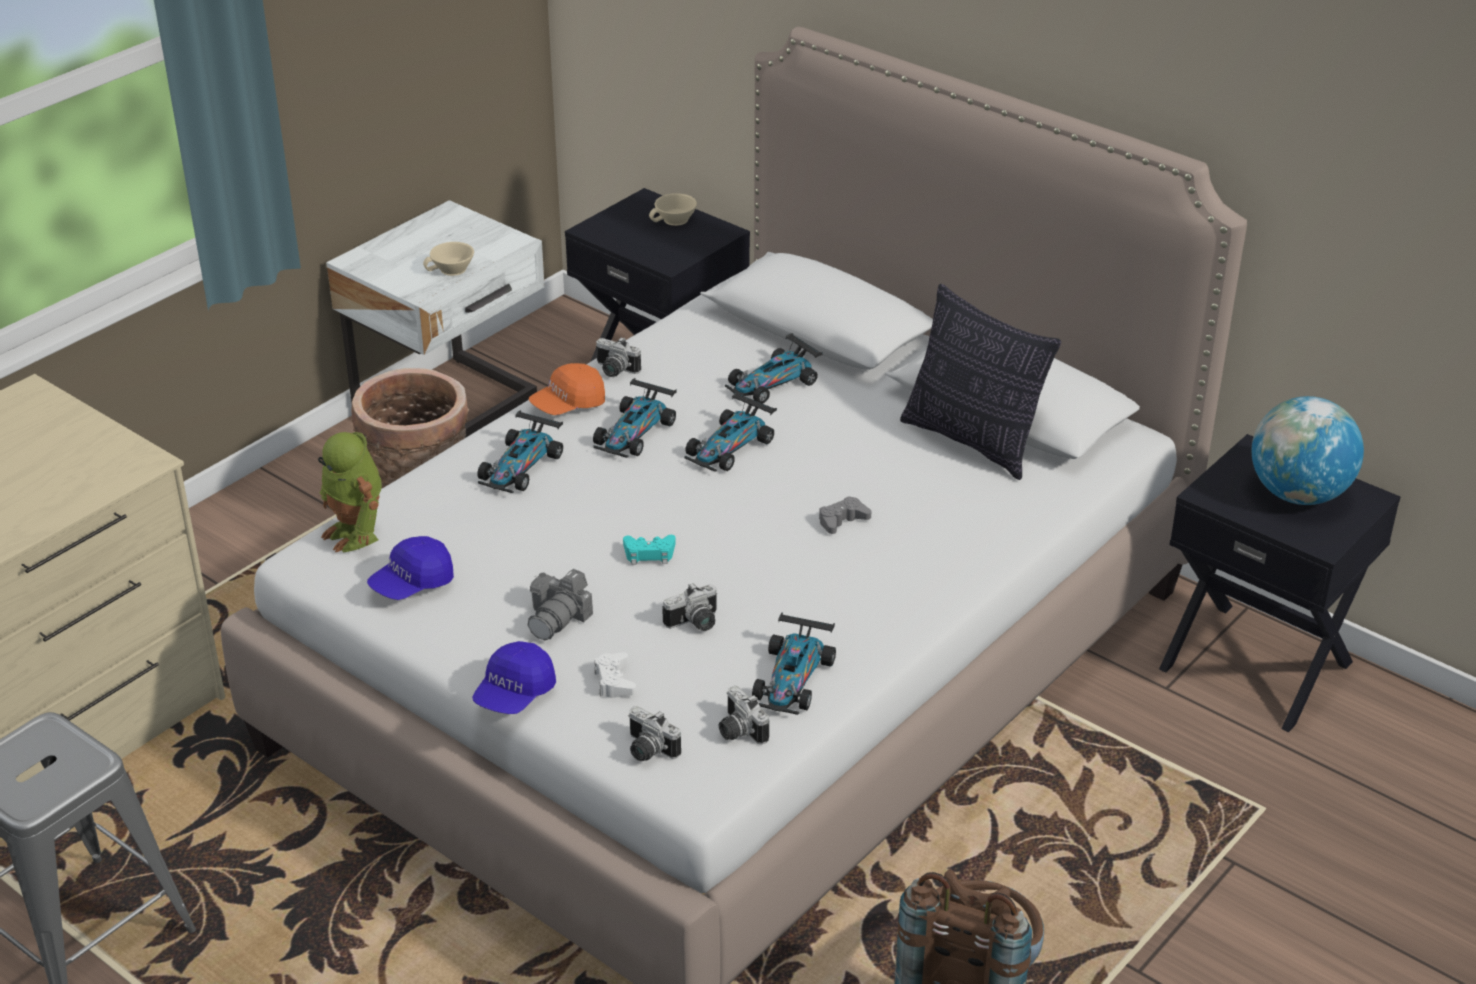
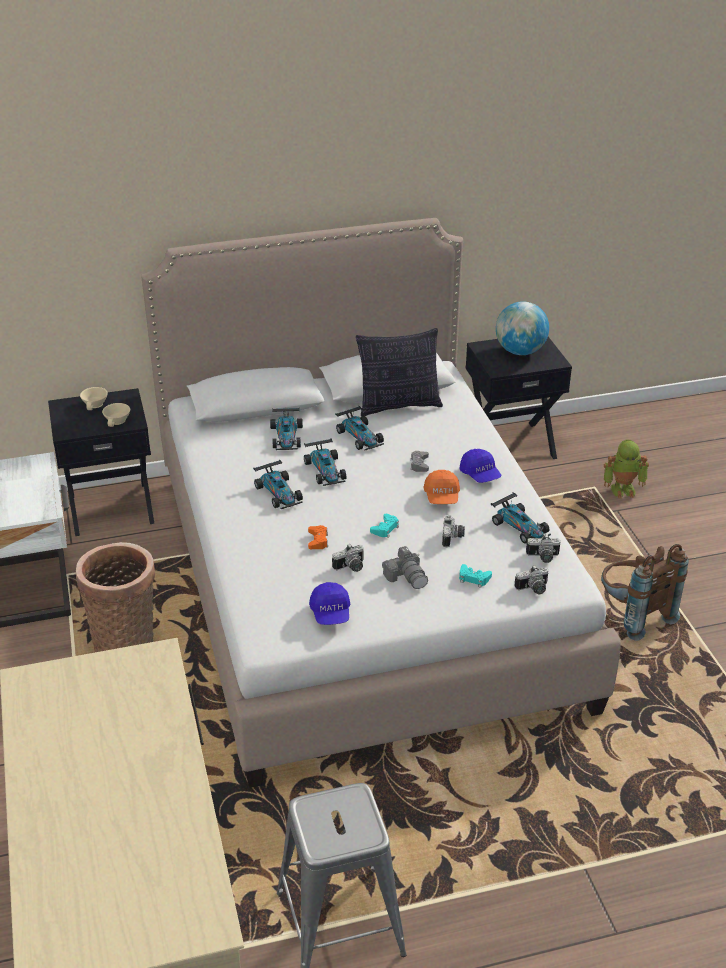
camera: 55 degrees left, 0 degrees up
toy robot [318,432,382,552] -> toy robot moved to [604,439,649,498]
beige cup [423,242,474,276] -> beige cup moved to [102,403,130,427]
blue cap [472,641,556,714] -> blue cap moved to [459,449,501,483]
toy car [477,410,563,493] -> toy car moved to [335,406,384,450]
orange cap [529,363,605,415] -> orange cap moved to [423,470,460,504]
white game controller [594,652,636,698] -> turquoise game controller [459,564,492,588]
camera [596,337,641,377] -> camera moved to [332,544,363,572]
none -> orange game controller [308,525,328,549]

